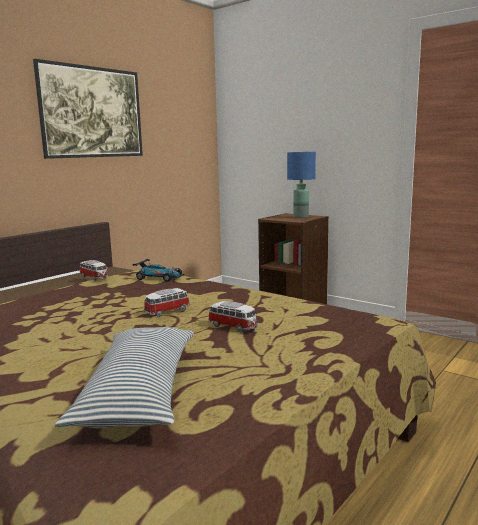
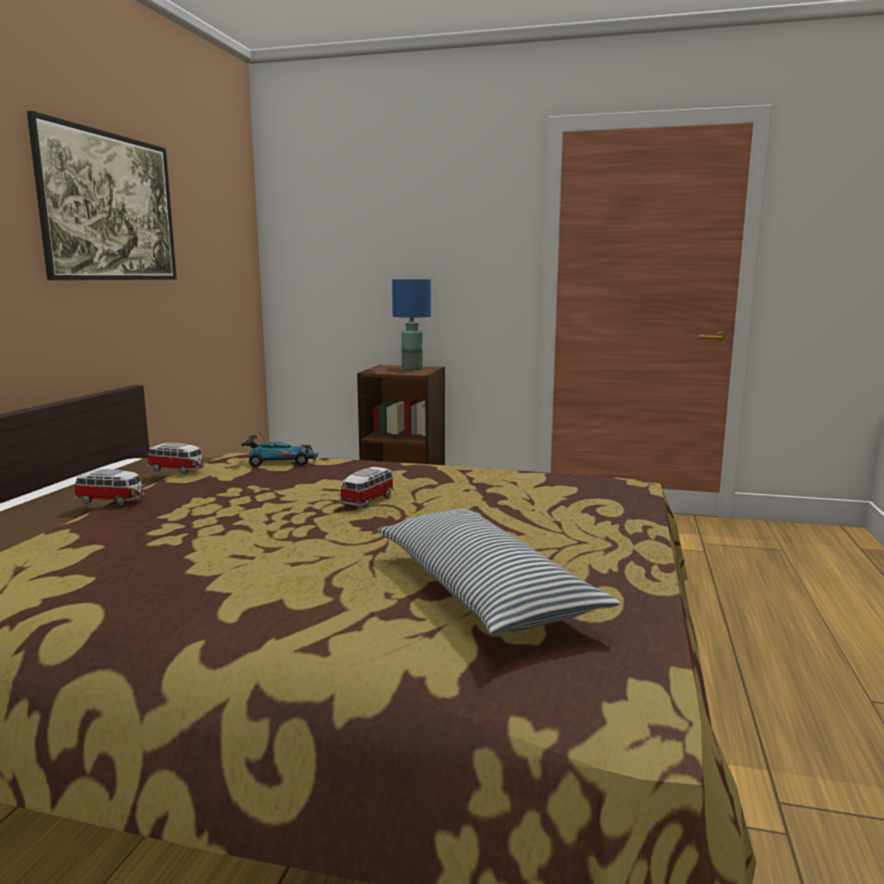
camera: 25 degrees left, 0 degrees up
toy car [208,301,258,332] -> toy car moved to [74,469,144,506]

